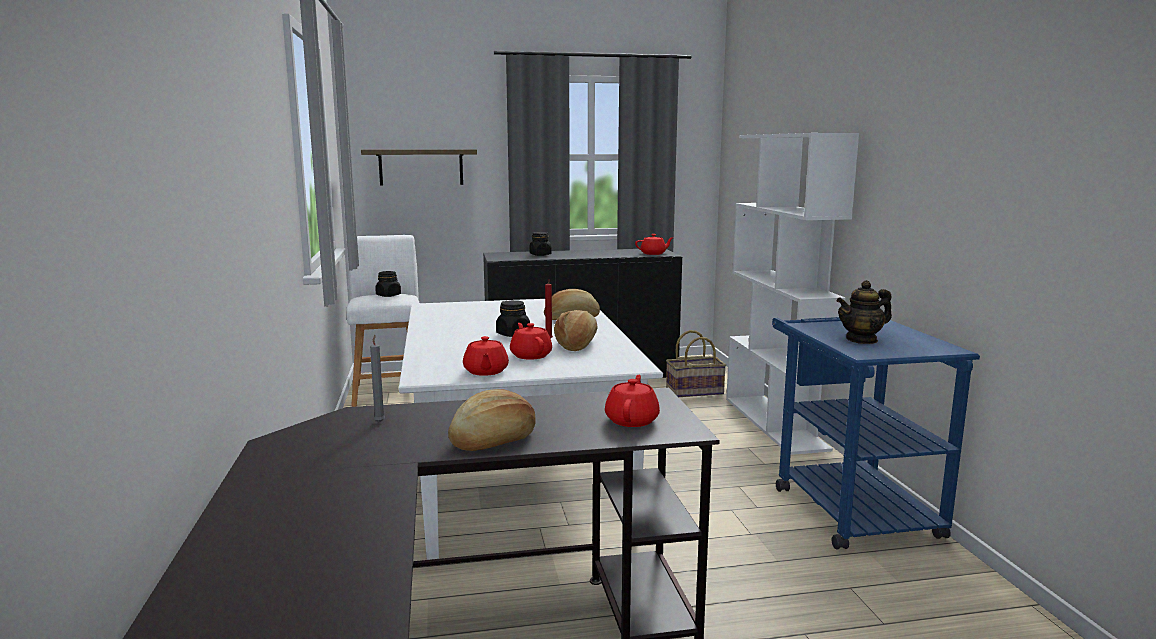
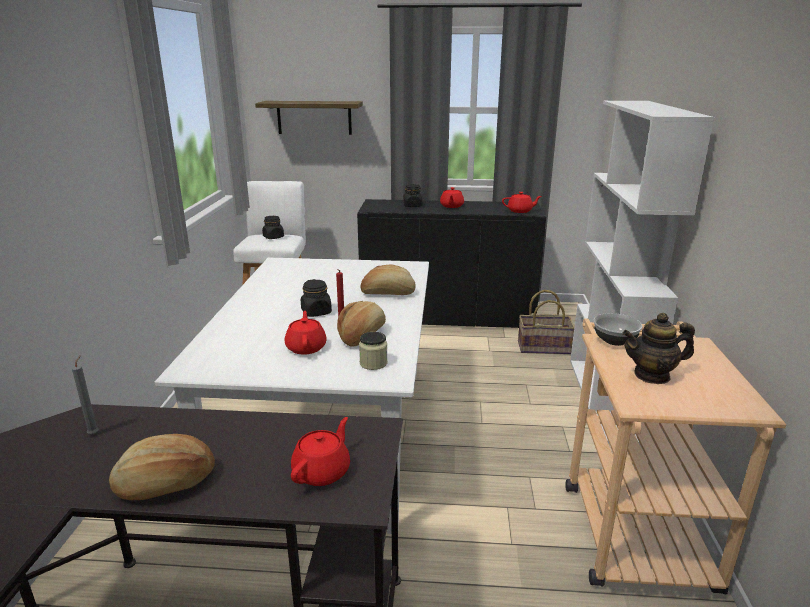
camera: 15 degrees right, 10 degrees up
red teapot [463,336,509,376] -> red teapot moved to [440,187,464,208]
blue cart [772,317,980,549] -> beige cart [565,318,786,594]
none -> jar [359,332,388,370]
none -> bowl [594,313,642,346]

